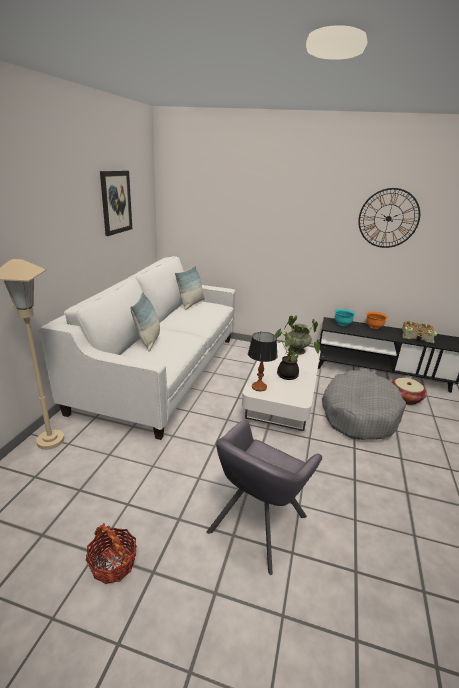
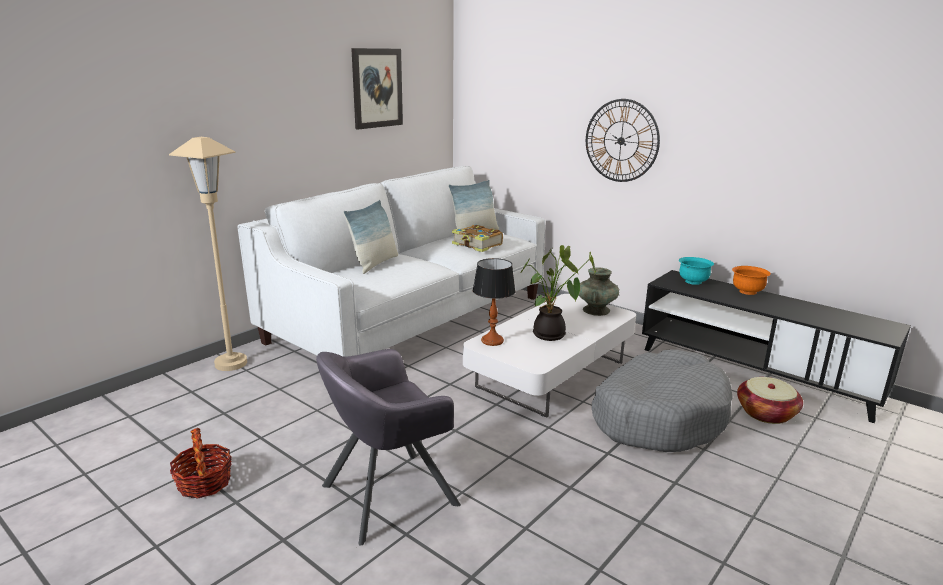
camera: 25 degrees right, 5 degrees down
wall clock [358,188,420,248] -> wall clock moved to [586,99,660,182]
book [402,321,437,343] -> book moved to [452,225,503,252]

